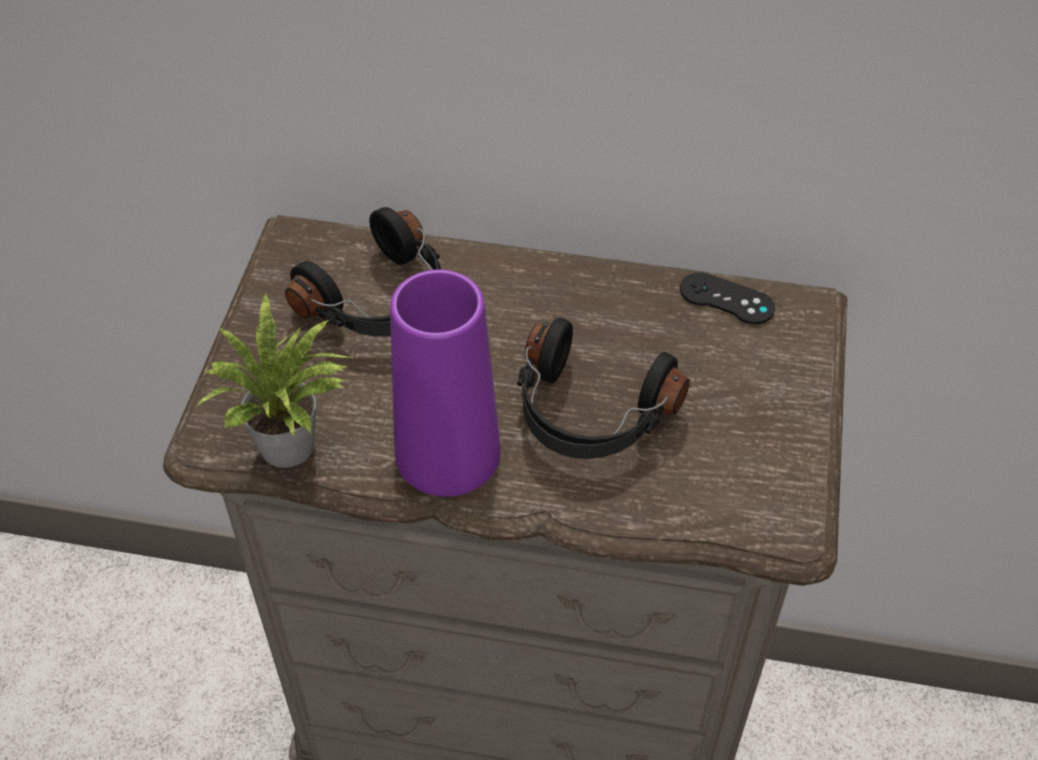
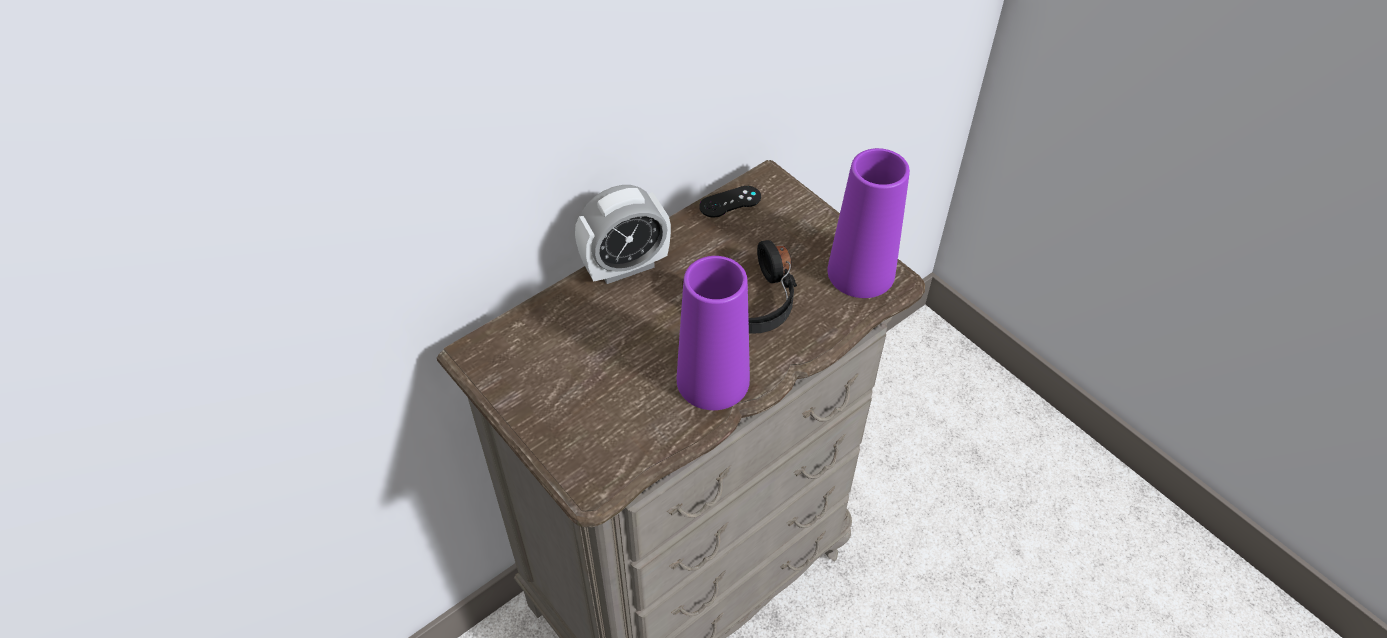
camera: 50 degrees left, 0 degrees up
potted plant [197,292,356,468] -> none
black headphones [285,207,441,336] -> none
none -> alarm clock [575,185,671,284]
none -> purple vase [827,148,910,298]

